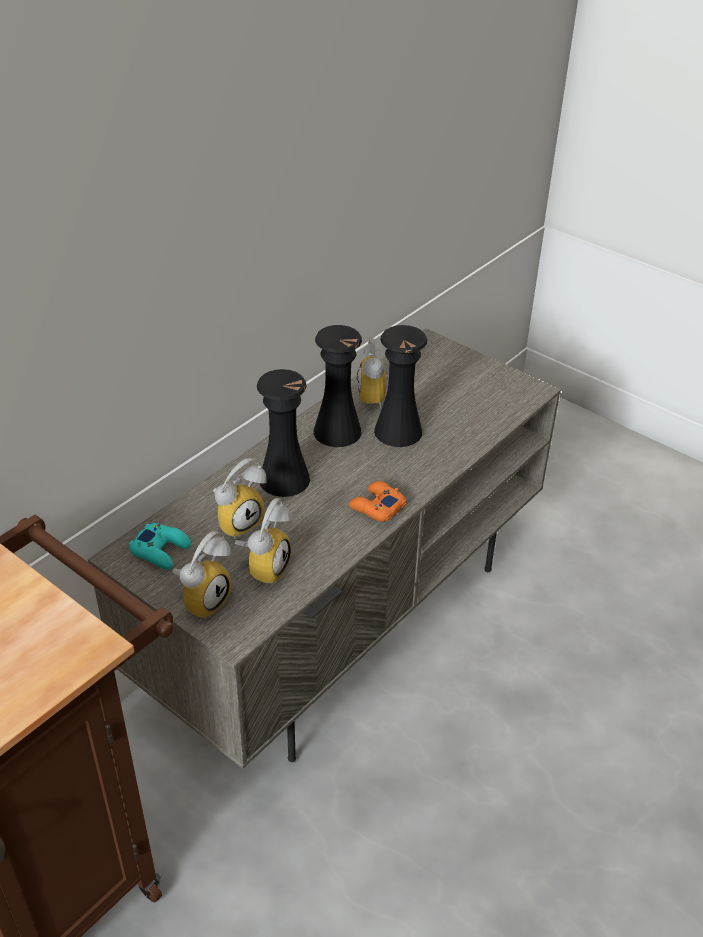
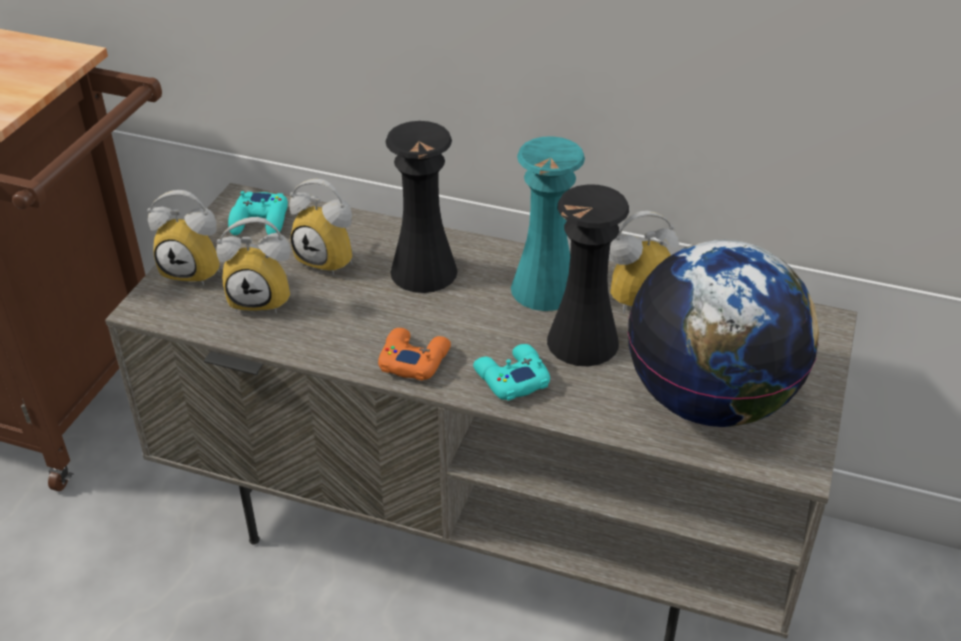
camera: 70 degrees right, 0 degrees up
black vase [314,325,362,447] -> turquoise vase [511,136,585,311]
none -> turquoise game controller [473,344,550,401]
none -> globe [628,240,819,427]

